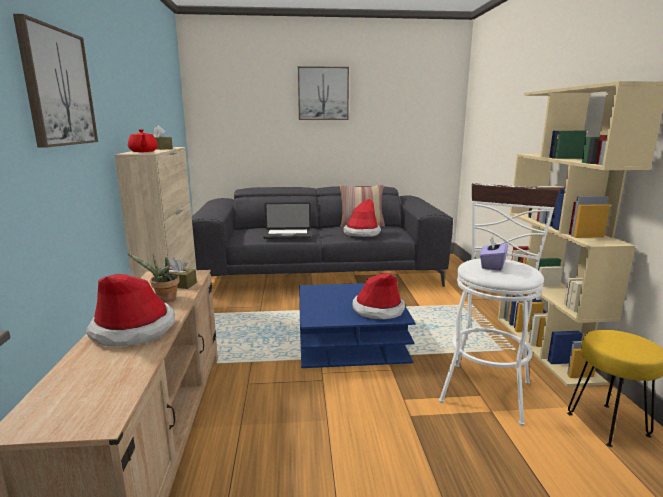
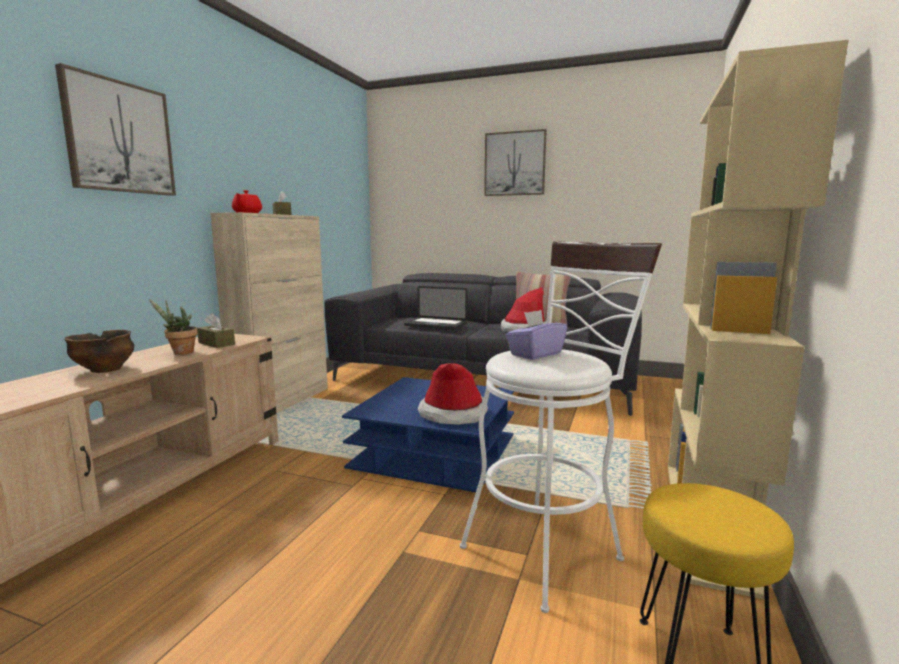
camera: 25 degrees right, 5 degrees down
hat [86,274,175,346] -> bowl [64,330,134,373]

